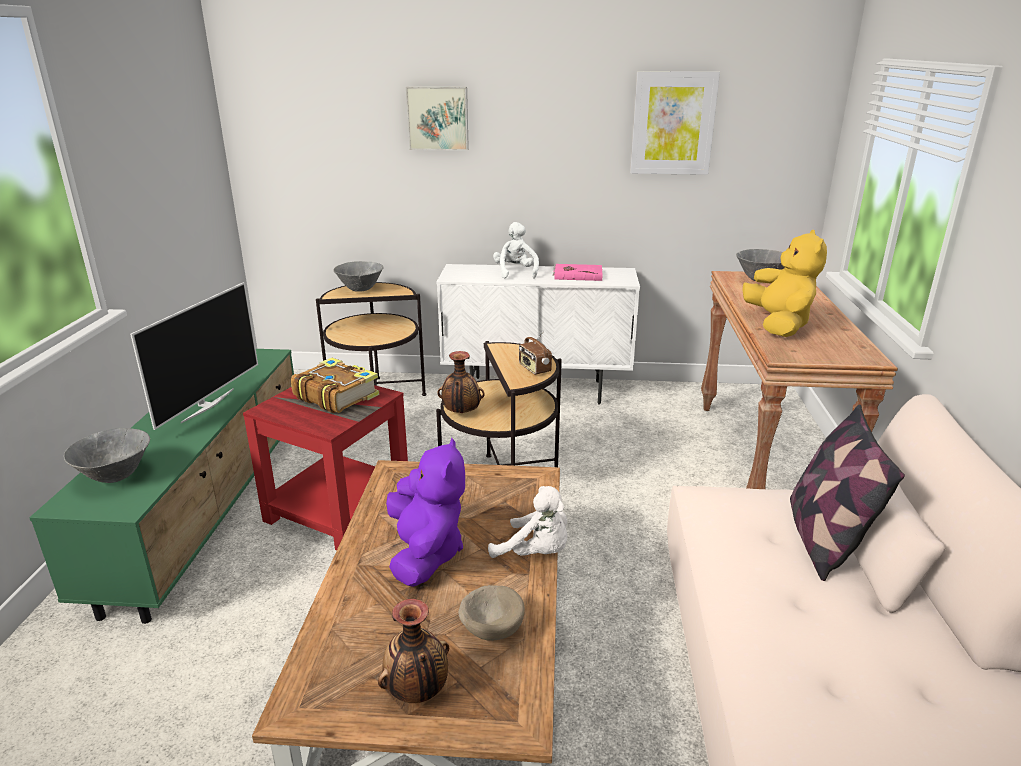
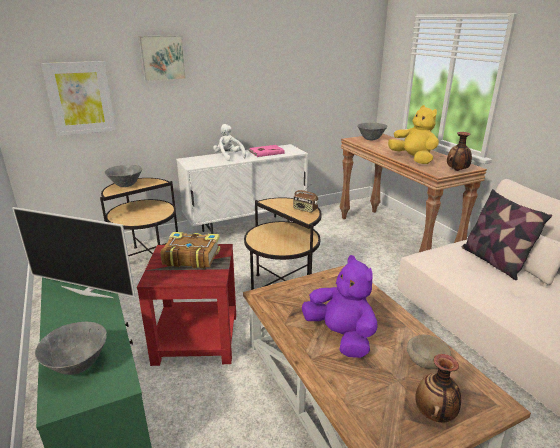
camera: 30 degrees left, 0 degrees up
television [130,282,258,430] -> television turned 120 degrees clockwise [12,207,136,298]
vase [437,351,484,413] -> vase moved to [447,132,472,171]
white plush toy [488,486,567,558] -> none
picture [630,71,720,175] -> picture moved to [41,61,116,136]

